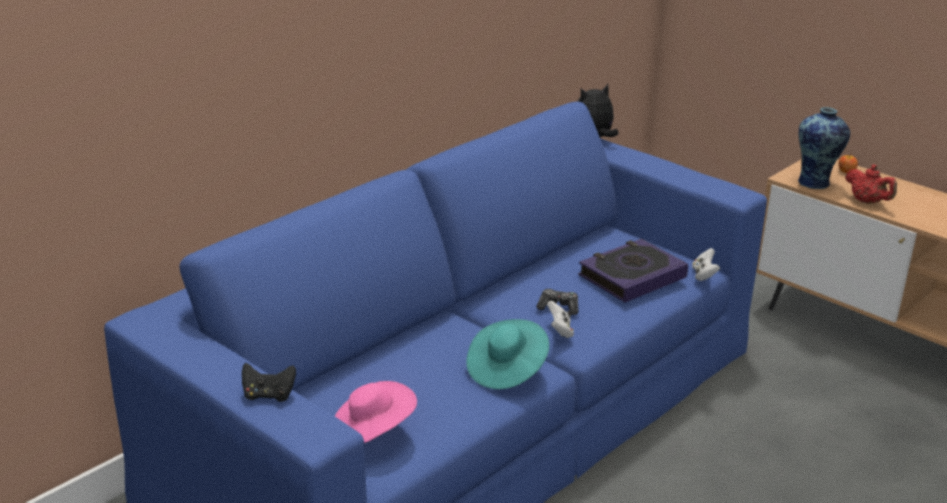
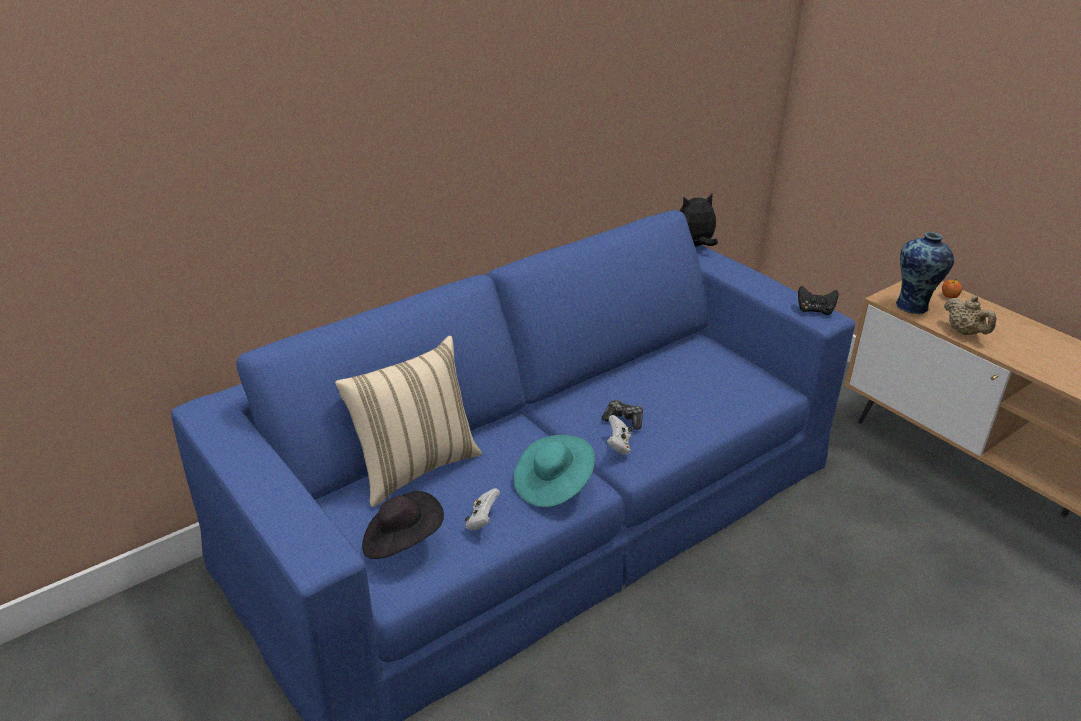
camera: 10 degrees right, 5 degrees up
black game controller [242,363,296,402] -> black game controller moved to [798,286,838,315]
pink hat [335,381,417,443] -> black hat [362,491,444,559]
book [578,239,688,302] -> none
white game controller [692,248,720,281] -> white game controller moved to [465,488,500,531]
red teapot [845,165,897,204] -> beige teapot [944,295,997,335]
none -> beige pillow [335,336,482,507]

